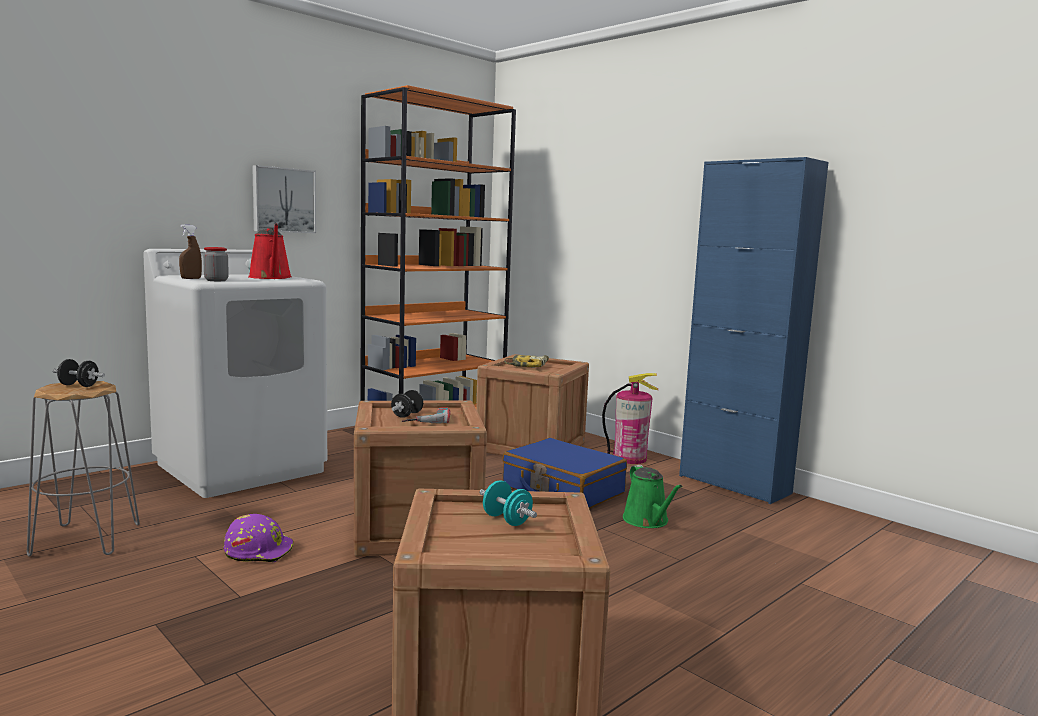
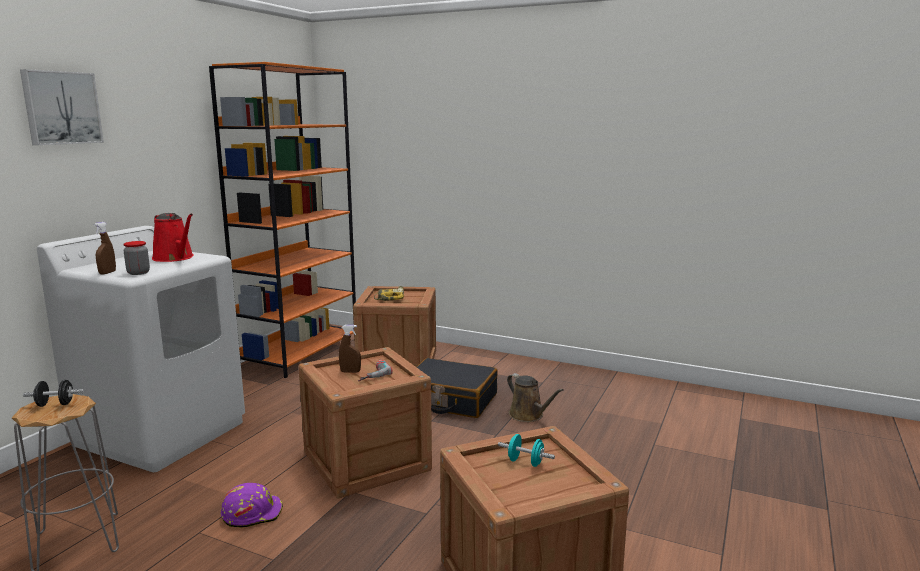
camera: 20 degrees left, 5 degrees up
picture [252,165,316,233] -> picture moved to [20,69,104,145]
black dumbbell [391,390,423,418] -> brown spray bottle [339,325,361,373]
blue suitcase [502,438,627,509] -> black suitcase [416,358,498,418]
fire extinguisher [602,373,658,464] -> none
green watering can [623,465,682,528] -> brown watering can [507,373,564,422]
blue cabinet [679,157,828,504] -> none

